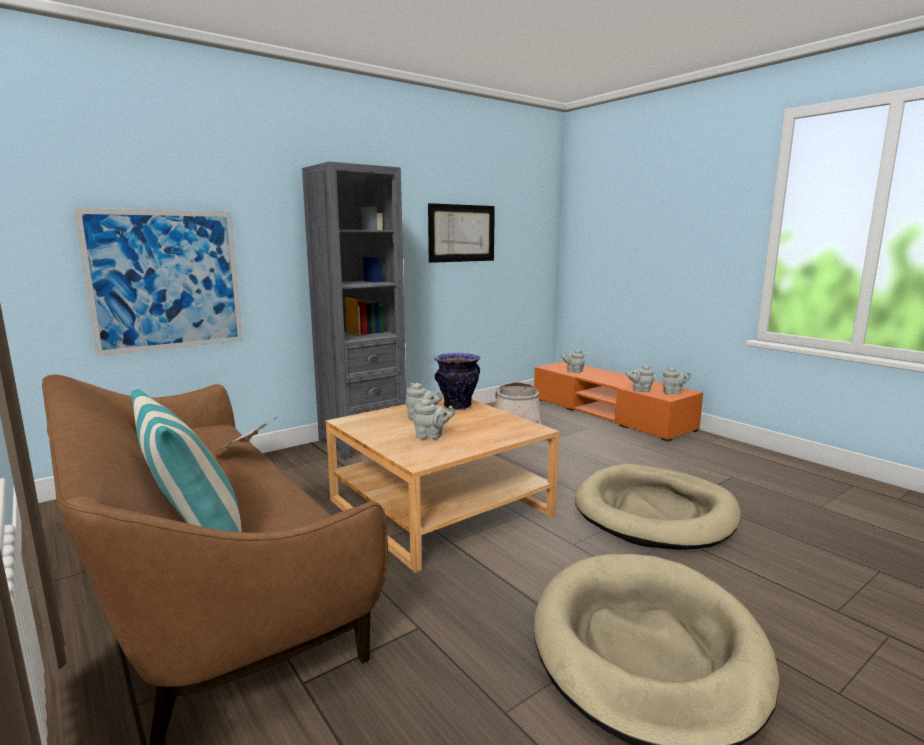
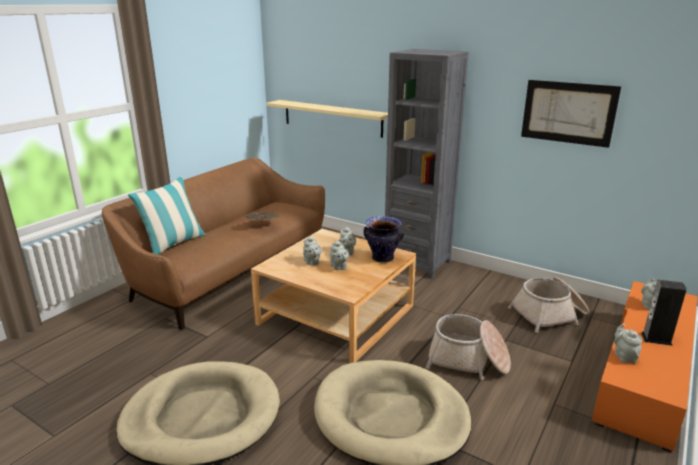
camera: 70 degrees right, 10 degrees up
picture [74,208,243,356] -> beige shelf [266,100,388,138]
grey teapot [662,367,690,394] -> grey teapot moved to [330,240,349,270]
none -> basket [426,314,511,380]
none -> speaker [641,280,687,346]

